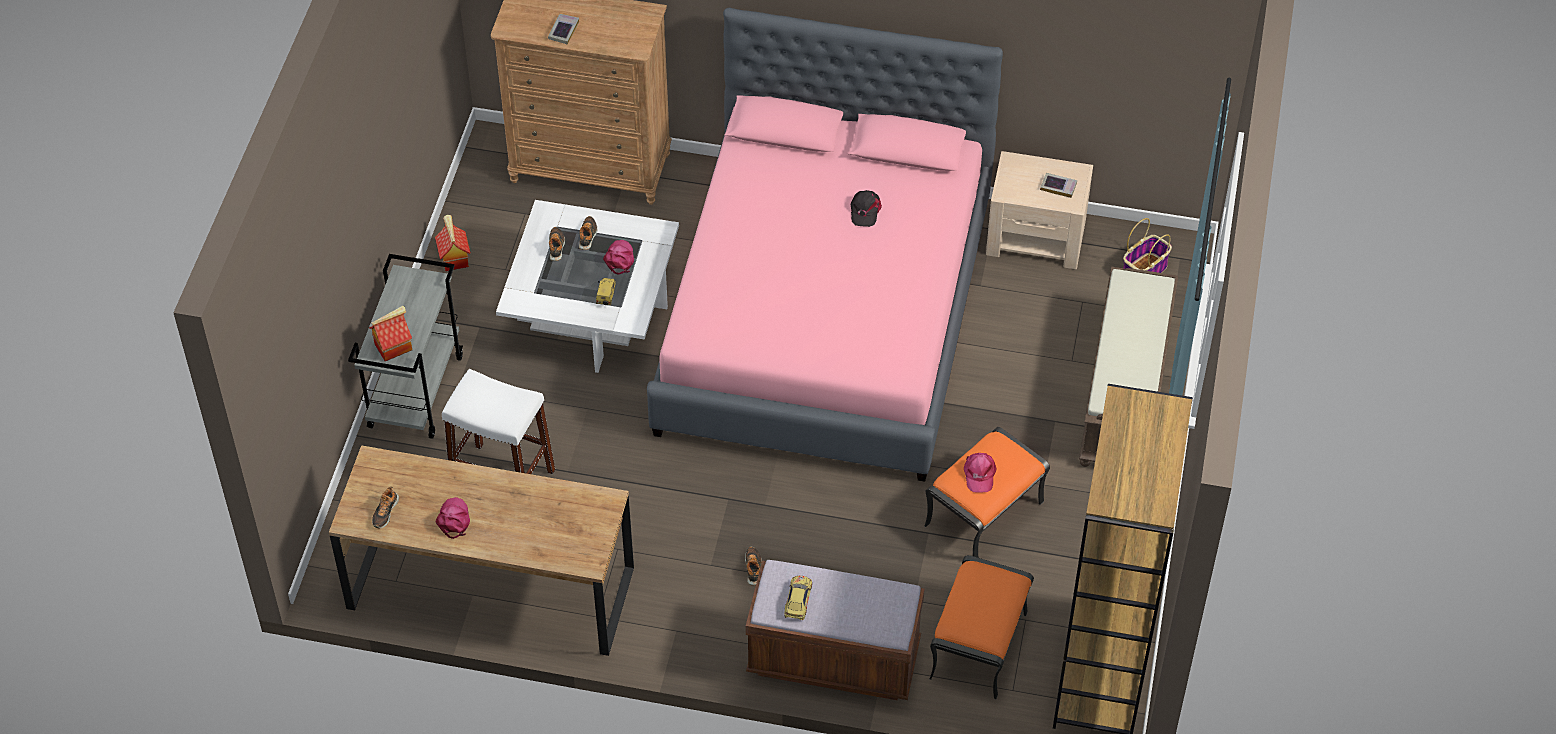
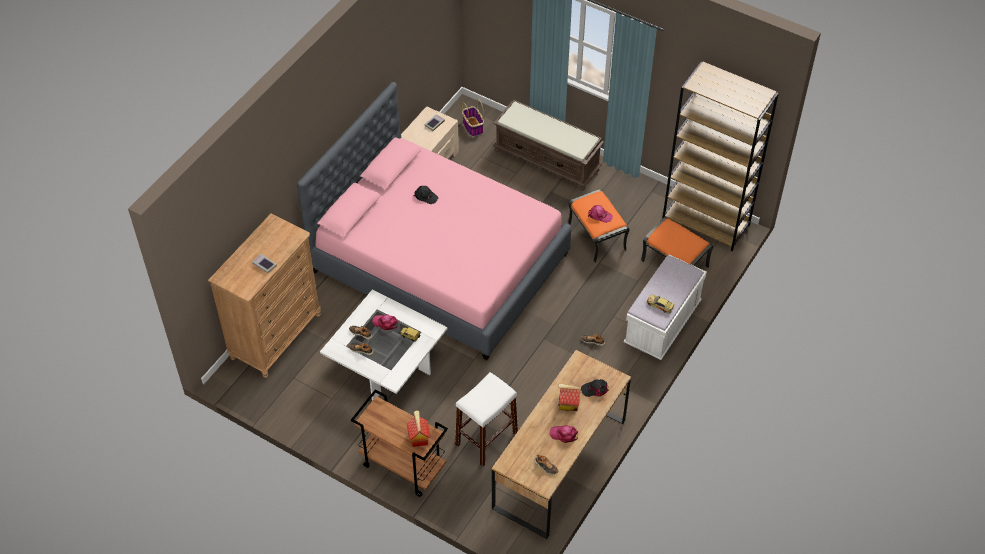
camera: 70 degrees left, 0 degrees up
grey cart [348,254,463,439] -> brown cart [351,389,448,497]
toy house [435,215,471,271] -> toy house moved to [559,384,581,411]
brown bench [746,560,925,700] -> white bench [624,255,707,360]
none -> black cap [581,379,609,397]

